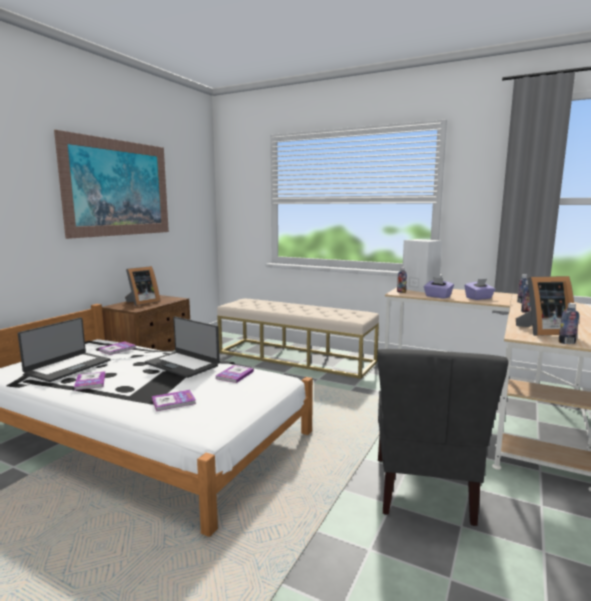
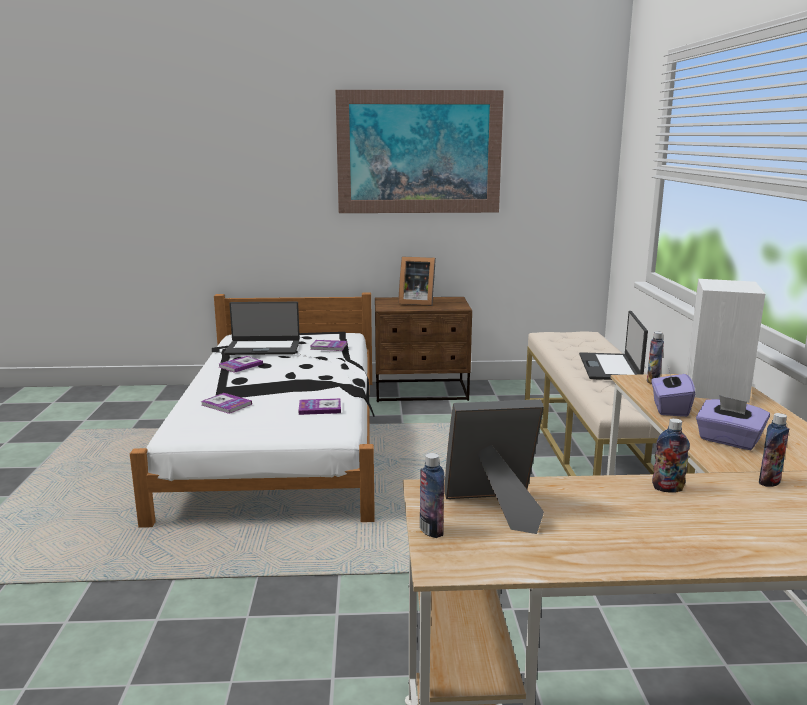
camera: 60 degrees right, 5 degrees up
laptop [145,317,220,378] -> laptop moved to [579,311,648,380]
grey chair [378,349,509,526] -> none
picture frame [516,276,574,336] -> picture frame turned 120 degrees clockwise [444,399,544,534]

